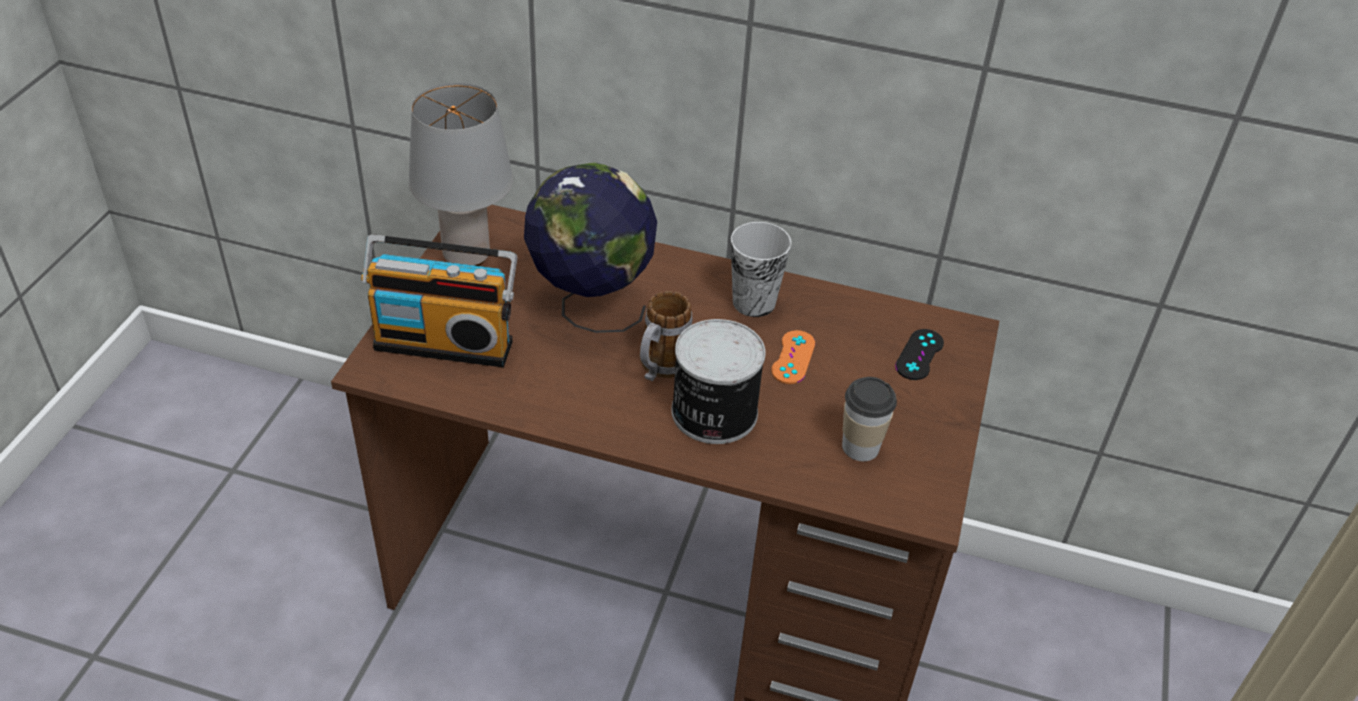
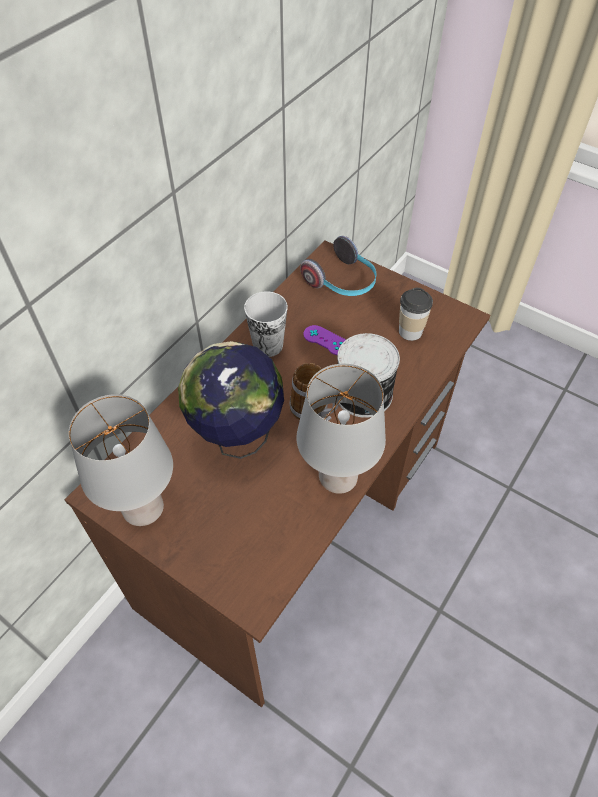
camera: 70 degrees left, 10 degrees up
radio [361,234,518,367] -> none
orange game controller [771,330,815,384] -> purple game controller [304,325,346,355]
black game controller [895,329,944,380] -> headphones [301,236,377,296]
none -> grey table lamp [296,364,386,494]

